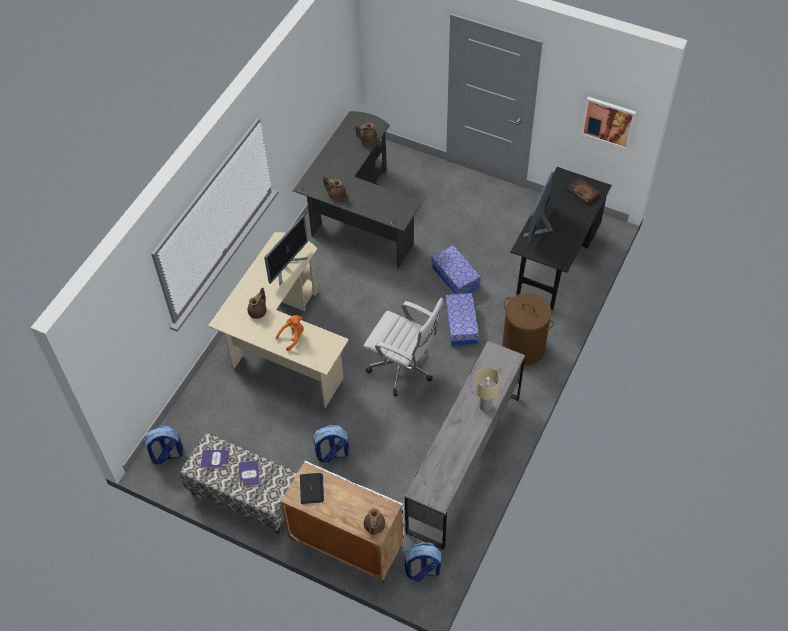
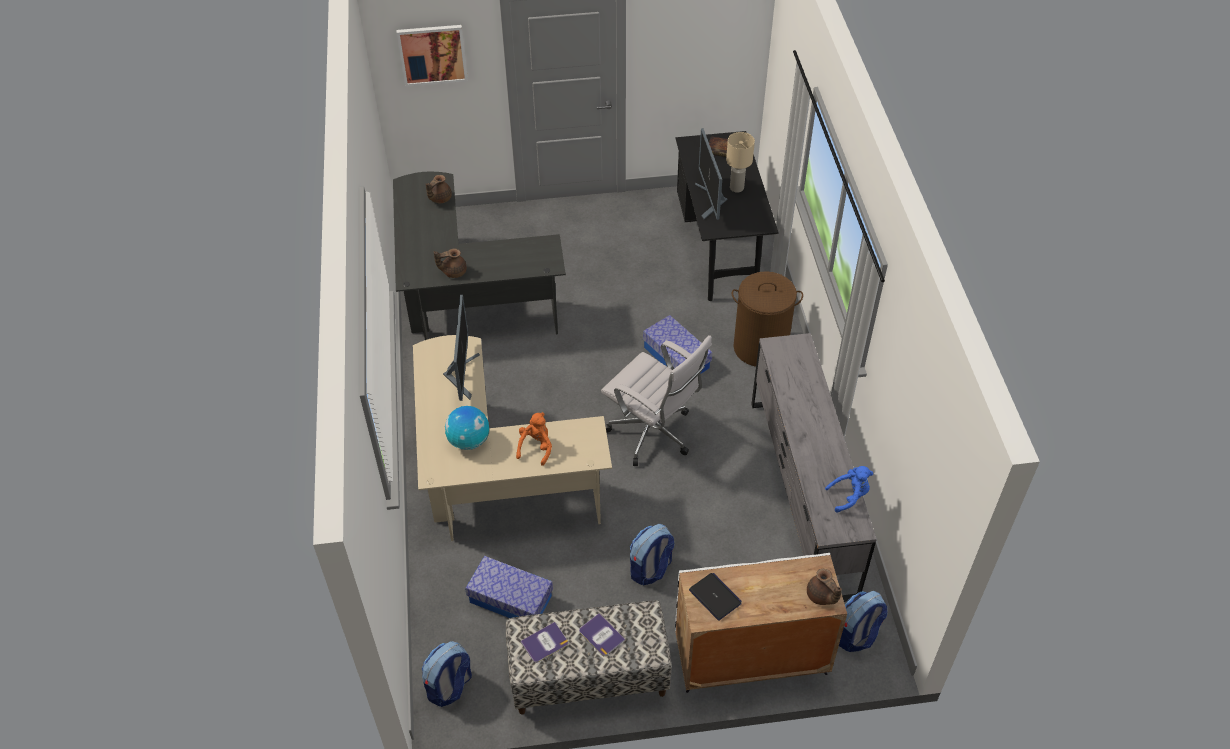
camera: 35 degrees left, 5 degrees down
brown teapot [248,287,267,319] -> globe [445,406,489,450]
white office chair [363,298,443,396] -> white office chair turned 45 degrees clockwise [601,335,712,466]
storage box [431,245,481,294] -> storage box moved to [465,556,553,618]
beige table lamp [475,367,500,412] -> beige table lamp moved to [726,132,755,192]
picture [581,97,636,150] -> picture moved to [396,25,468,87]
none -> blue plush toy [825,466,873,512]

